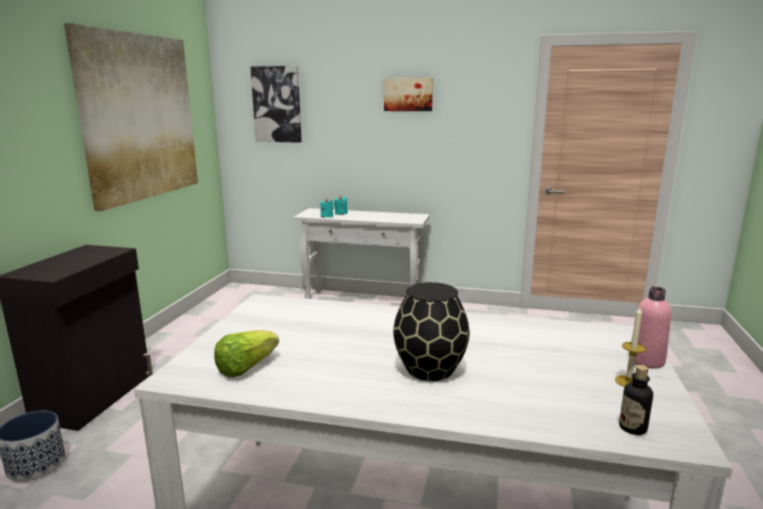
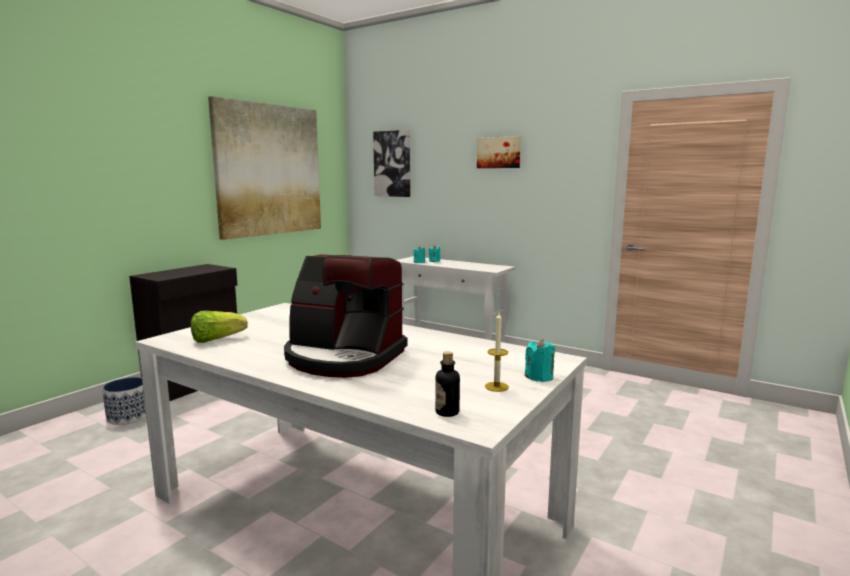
camera: 20 degrees right, 5 degrees down
black vase [393,282,469,381] -> coffee machine [284,254,407,378]
pink bottle [629,287,671,369] -> turquoise candle [525,339,555,382]

